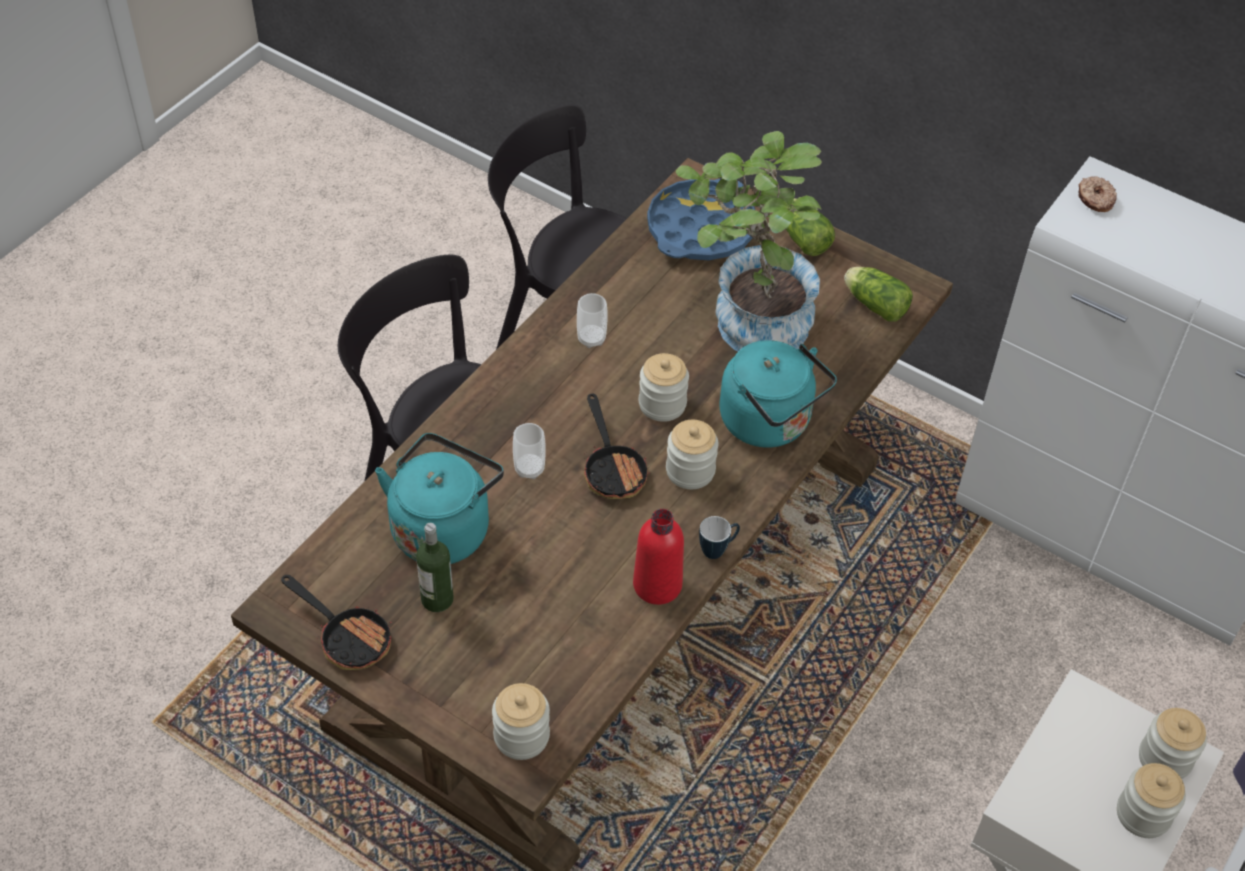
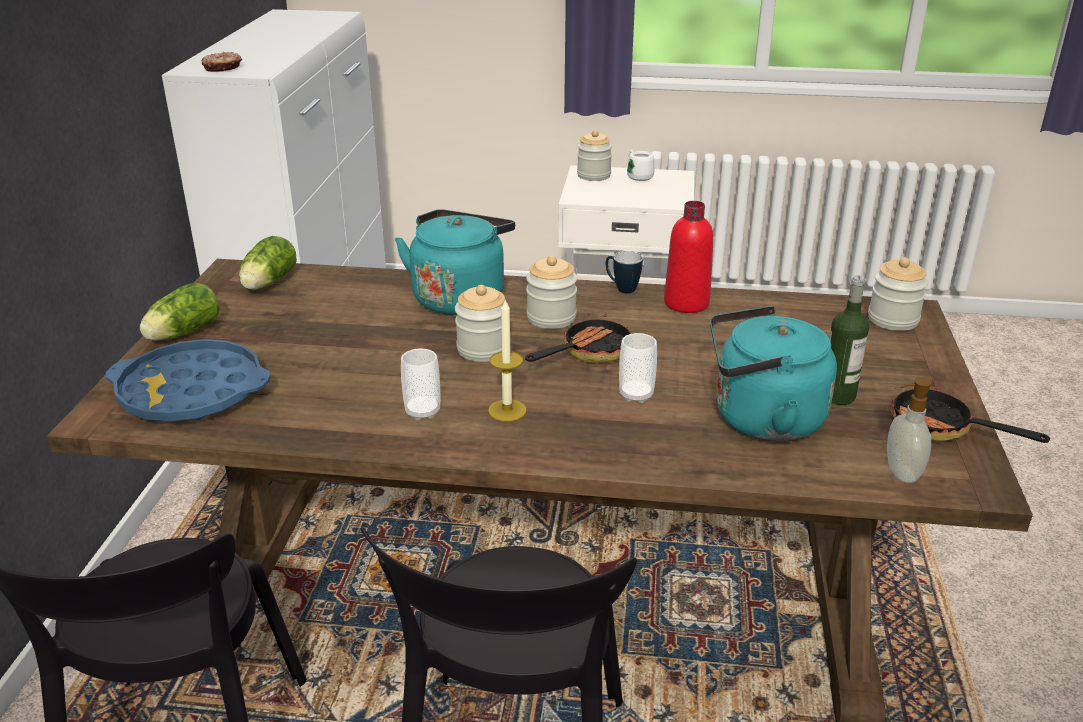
camera: 115 degrees left, 20 degrees down
frying pan [281,575,392,670] -> frying pan turned 60 degrees counterclockwise [891,384,1050,443]
potted plant [676,131,822,351] -> none
jar [1117,763,1186,838] -> white mug [627,150,655,181]
none -> candle [488,301,527,421]
none -> soap dispenser [887,377,931,483]

